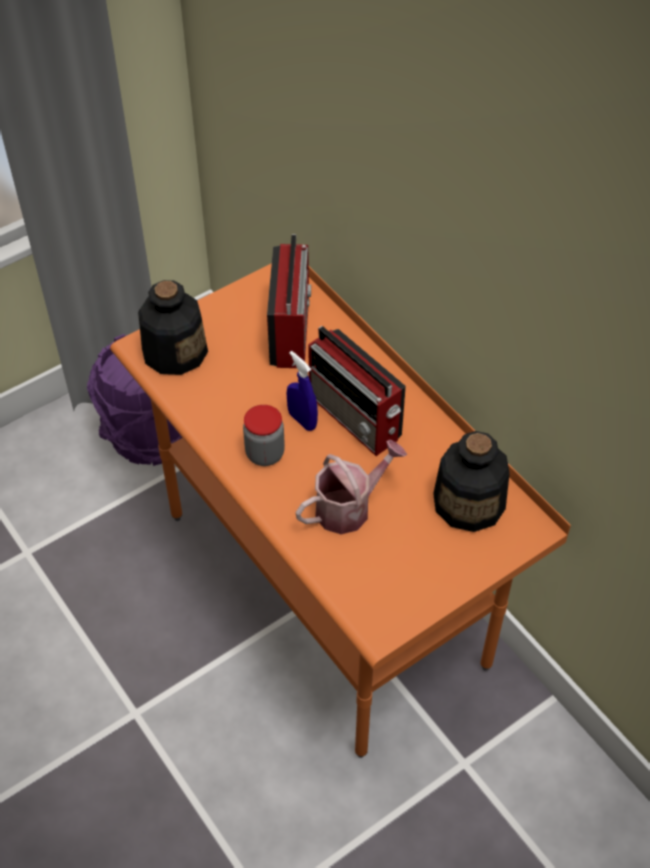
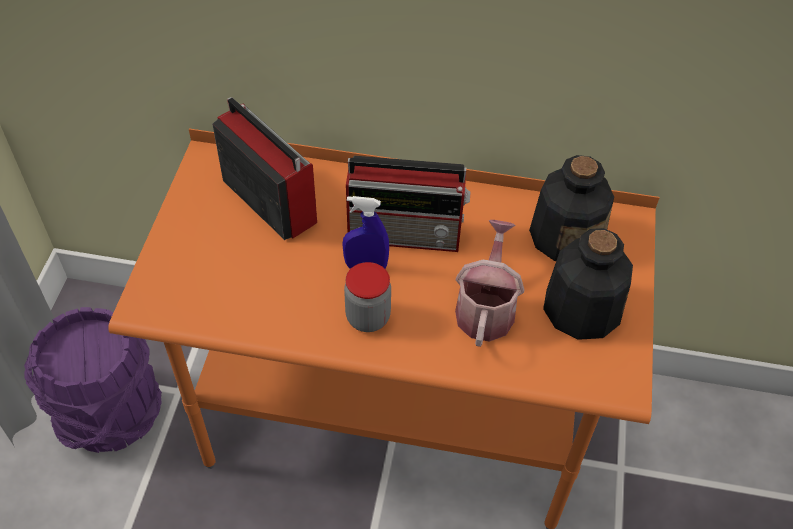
camera: 45 degrees left, 0 degrees up
bottle [138,280,208,375] -> bottle moved to [543,228,633,340]

